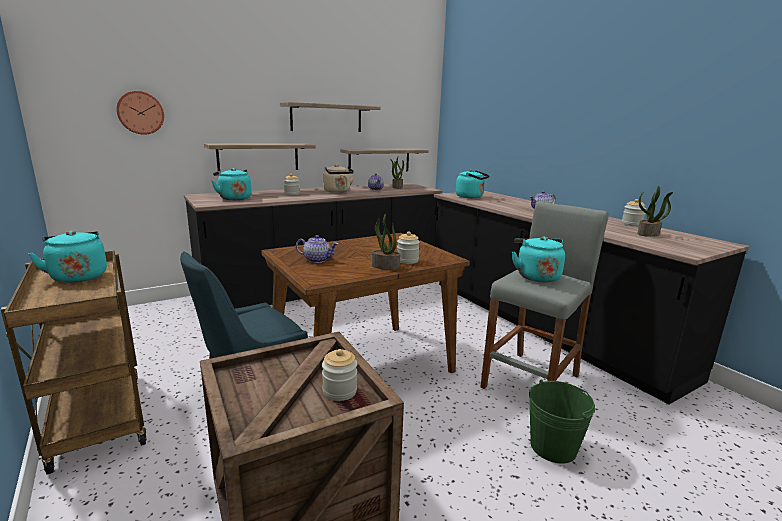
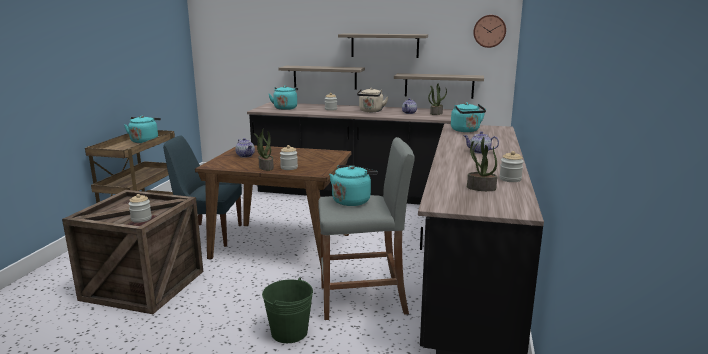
camera: 45 degrees right, 0 degrees up
wall clock [117,91,164,135] -> wall clock moved to [473,15,506,48]

